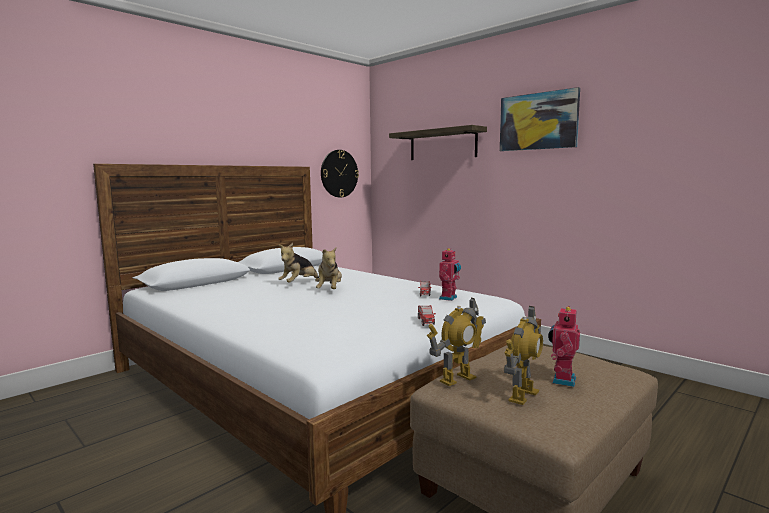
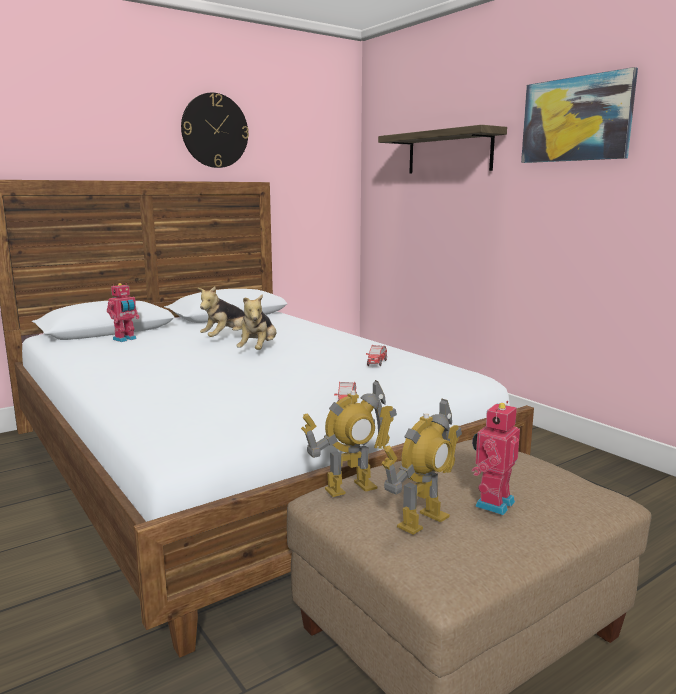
camera: 10 degrees right, 5 degrees up
wall clock [321,150,359,197] -> wall clock moved to [181,93,249,168]
toy robot [439,248,461,301] -> toy robot moved to [107,283,139,342]

